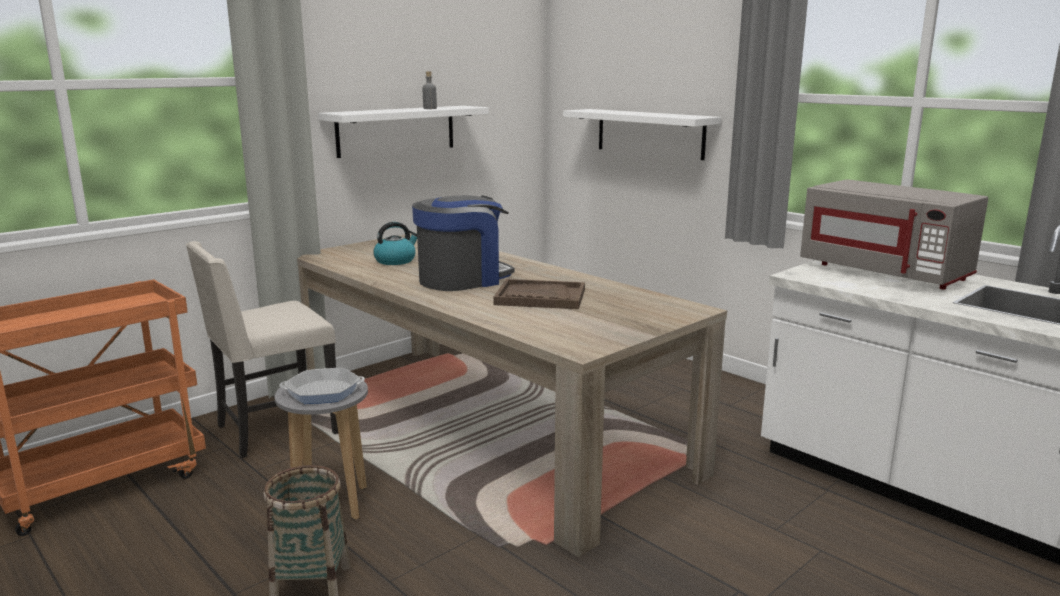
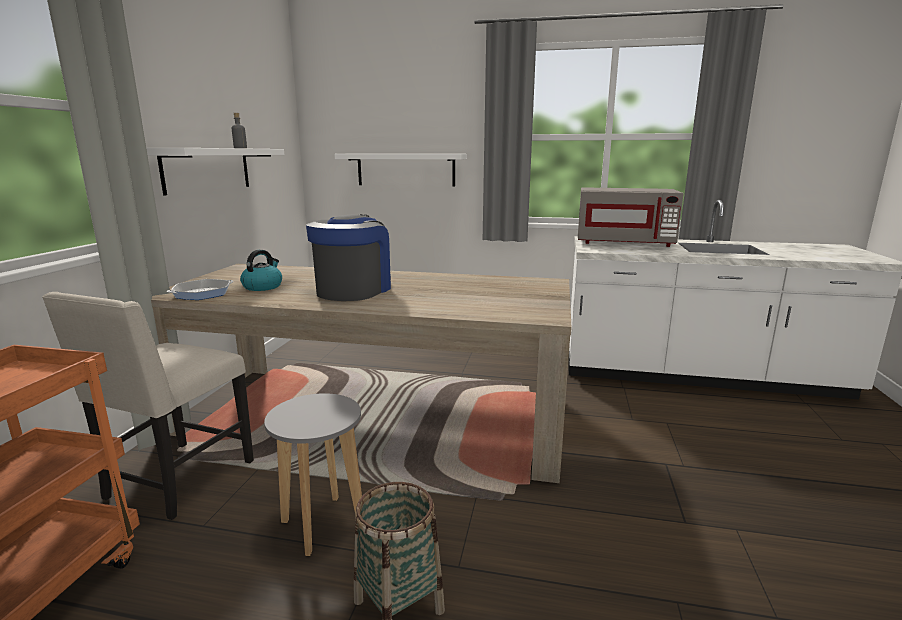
camera: 35 degrees left, 0 degrees up
frying pan [279,368,365,404] -> frying pan moved to [167,279,234,300]
brown tray [493,279,585,309] -> none

